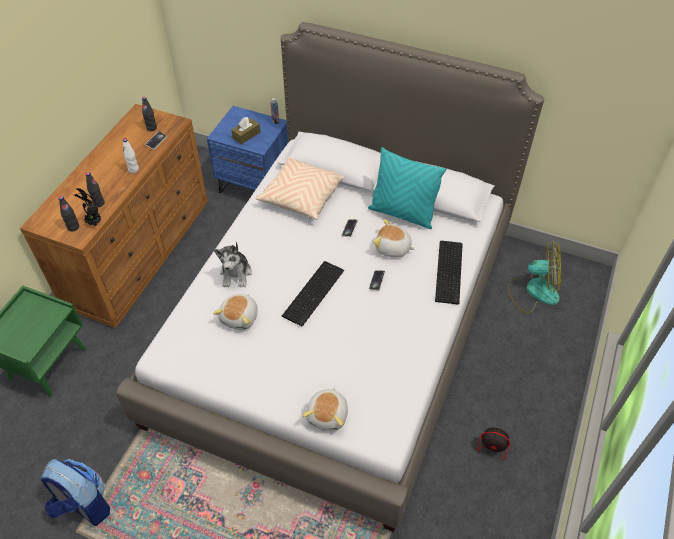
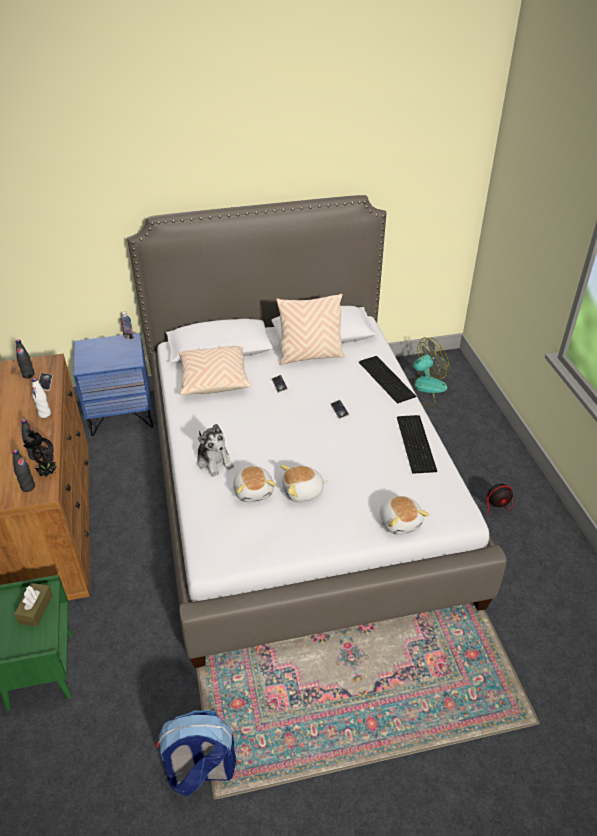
camera: 35 degrees left, 10 degrees down
brown tissue box [231,117,260,144] -> brown tissue box moved to [14,583,53,627]
keyboard [282,261,344,326] -> keyboard moved to [397,415,437,474]
turquoise pillow [368,147,447,229] -> beige pillow [276,294,345,365]
plush toy [373,219,415,257] -> plush toy moved to [280,465,328,502]

